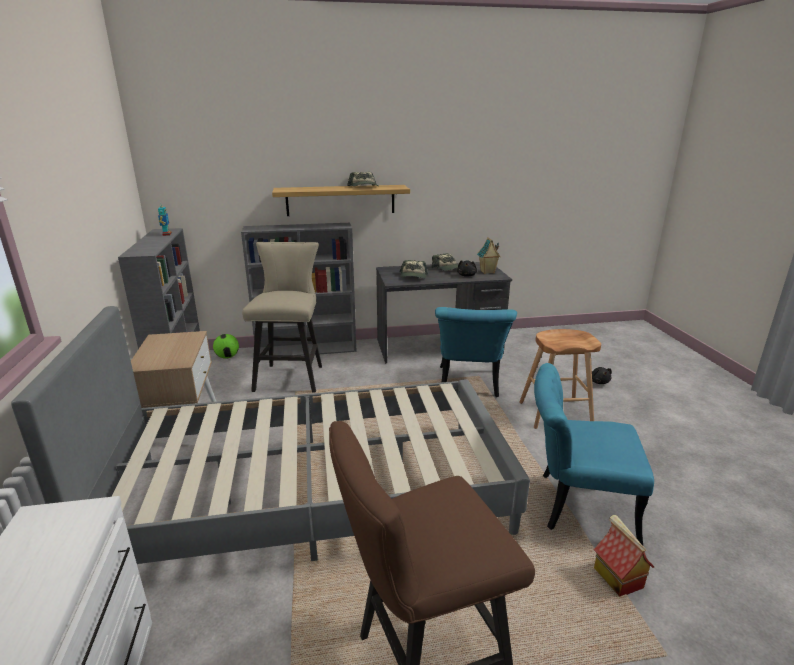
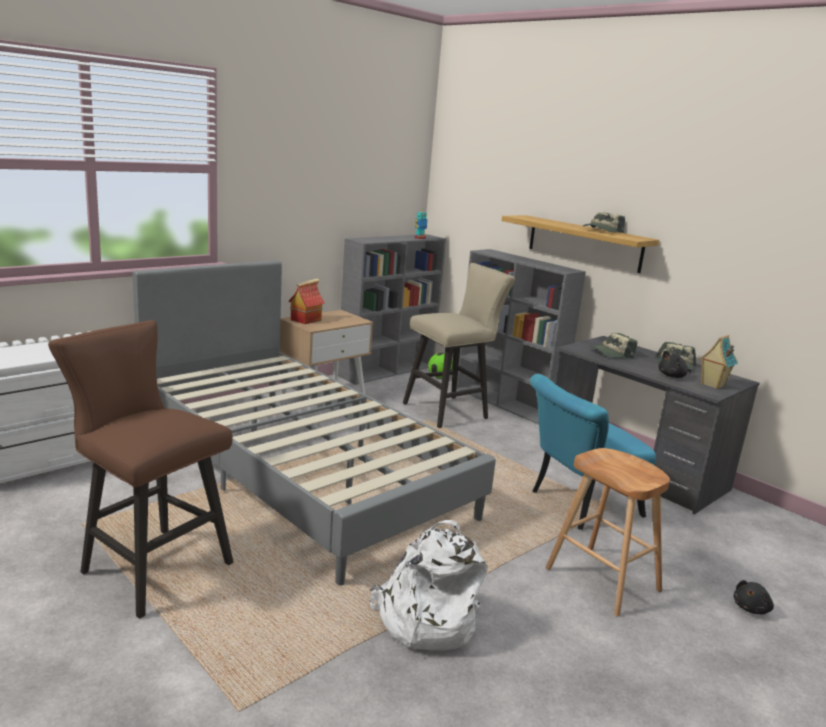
camera: 55 degrees right, 5 degrees down
turquoise chair [534,363,654,546] -> white backpack [370,520,488,651]
toy house [594,515,654,596] -> toy house moved to [288,278,325,324]

